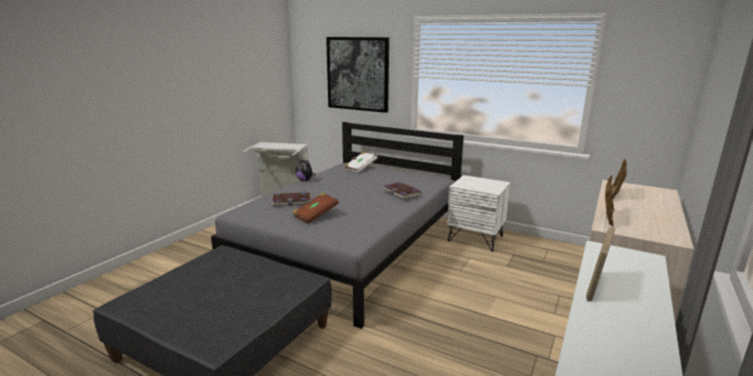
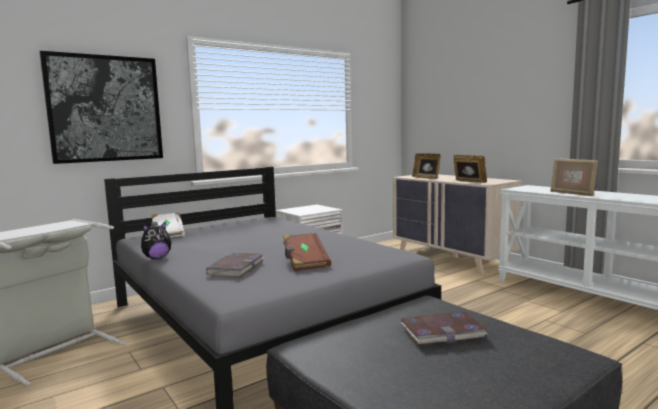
camera: 65 degrees left, 10 degrees down
book [384,182,422,200] -> book moved to [401,312,487,345]

